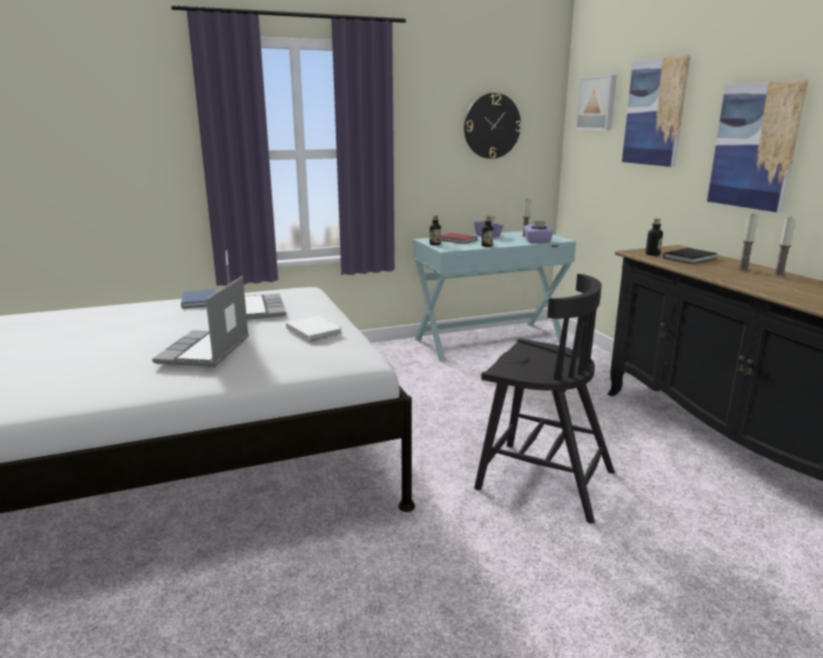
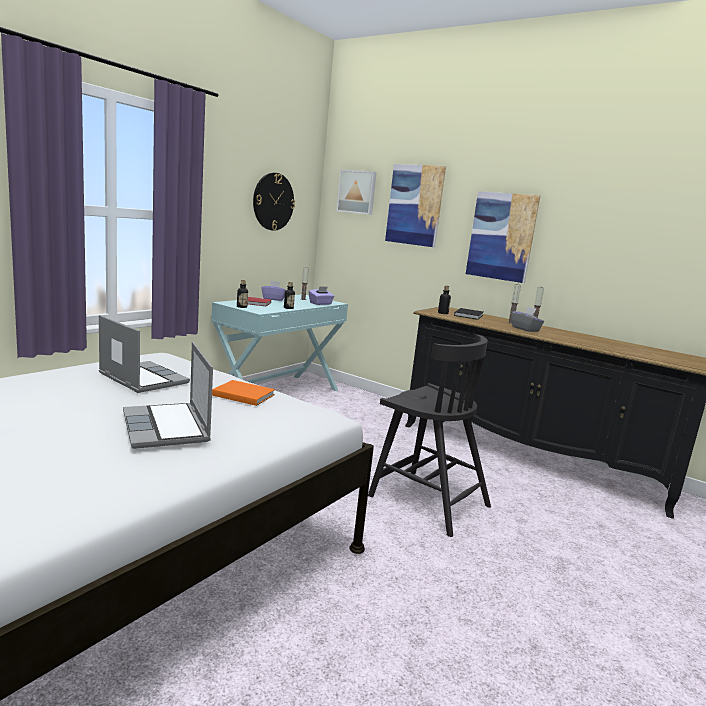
camera: 35 degrees left, 5 degrees down
blue book [181,289,216,308] -> none
white book [286,316,342,342] -> orange book [212,380,275,406]
black chair [474,274,615,524] -> black chair turned 45 degrees clockwise [368,334,491,537]
none -> grey tissue box [512,307,544,332]

